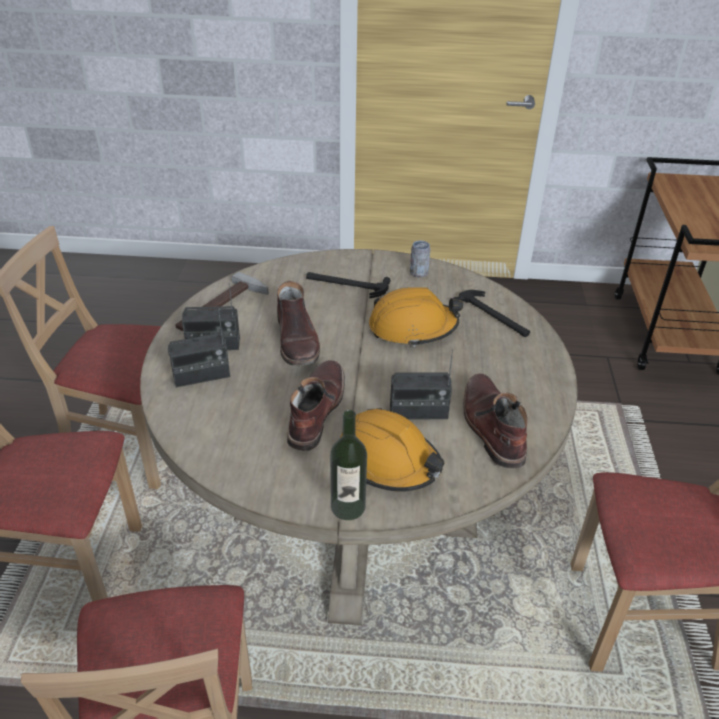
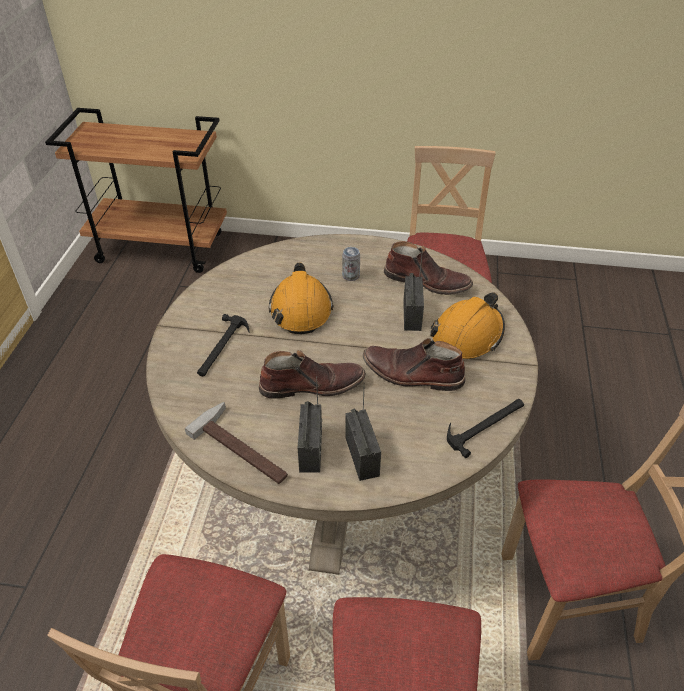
camera: 85 degrees left, 5 degrees up
bottle [330,410,367,520] -> none
can [410,240,431,277] -> can moved to [342,247,360,281]
hammer [454,290,530,337] -> hammer moved to [447,399,524,458]
brown boot [463,373,527,469] -> brown boot turned 150 degrees counterclockwise [384,241,473,295]

